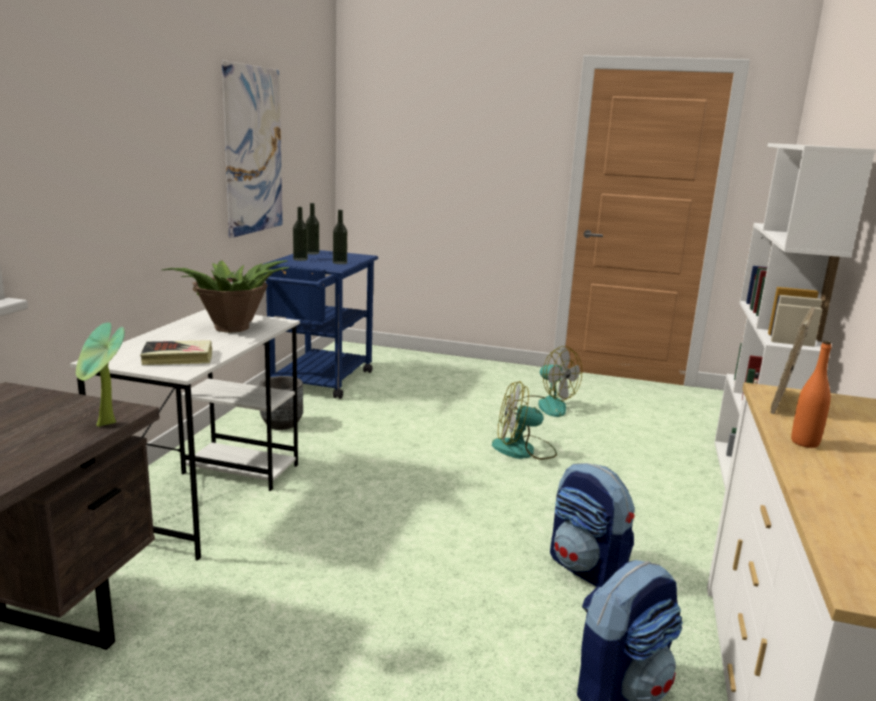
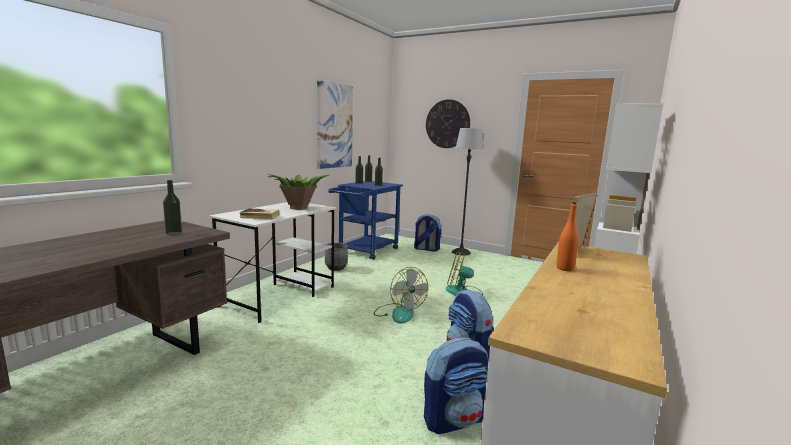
camera: 15 degrees right, 5 degrees down
potted plant [76,322,125,427] -> none
fan [516,346,582,417] -> fan moved to [374,267,428,323]
none -> bottle [163,180,182,236]
none -> backpack [414,215,441,251]
none -> wall clock [426,99,470,148]
none -> floor lamp [452,128,484,256]

